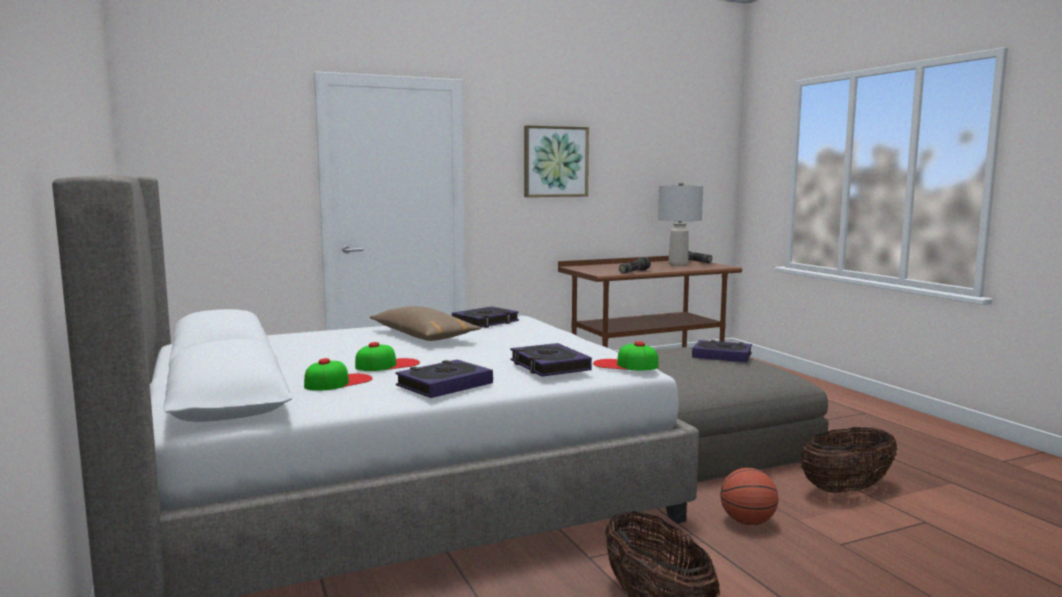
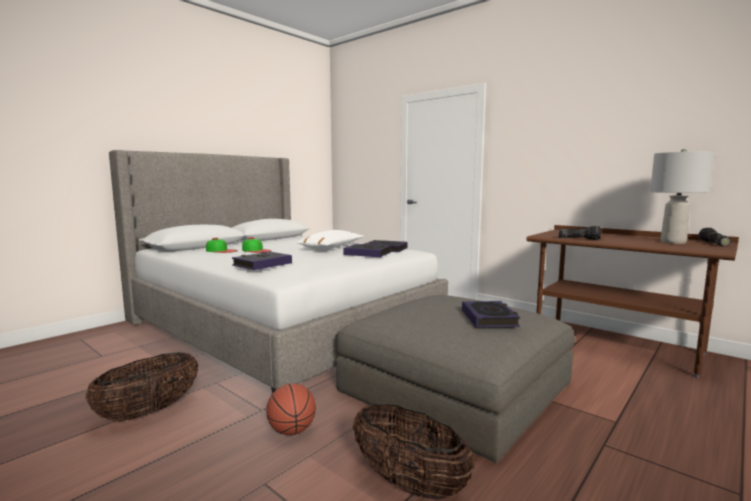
camera: 65 degrees right, 0 degrees up
brown pillow [369,306,481,341] -> white pillow [296,230,364,249]
book [396,360,493,398] -> book moved to [344,244,391,257]
picture [524,125,589,197] -> none
cap [593,341,659,371] -> none

